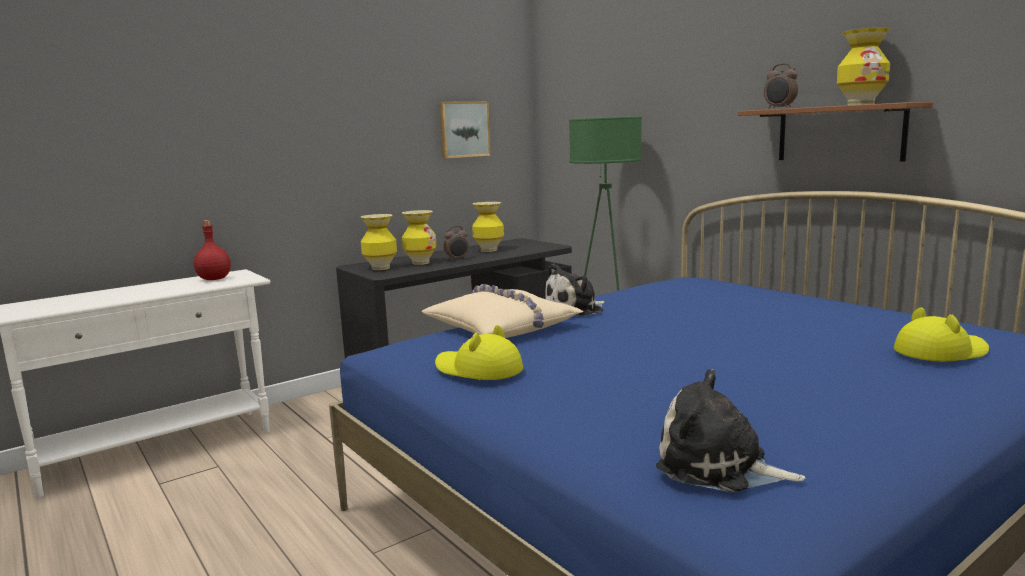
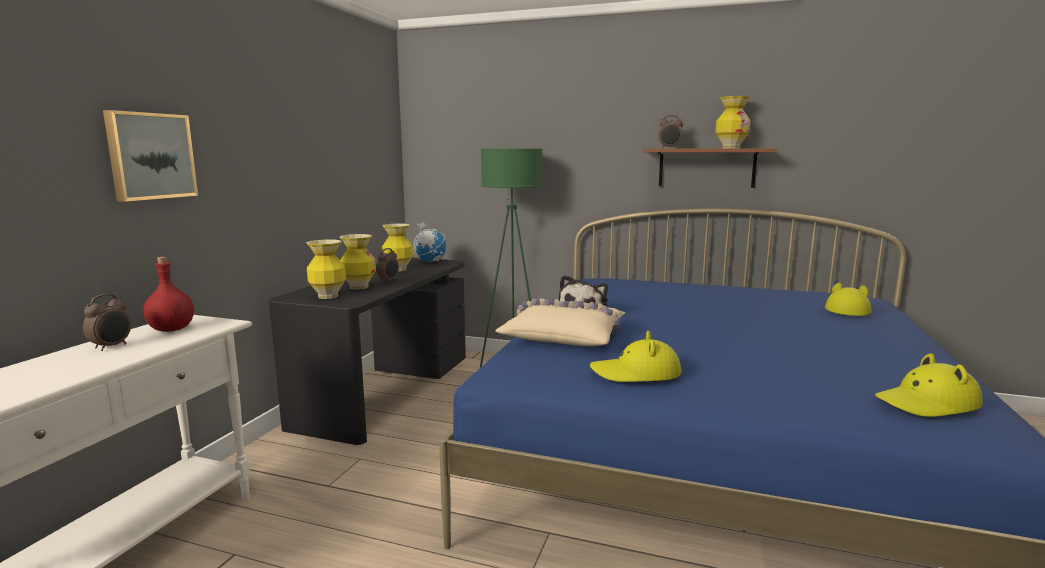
camera: 35 degrees left, 0 degrees up
picture [439,101,491,158] -> picture moved to [103,110,198,202]
plush toy [656,369,805,492] -> yellow hat [875,353,983,417]
none -> alarm clock [83,294,131,351]
none -> globe [413,221,446,262]

